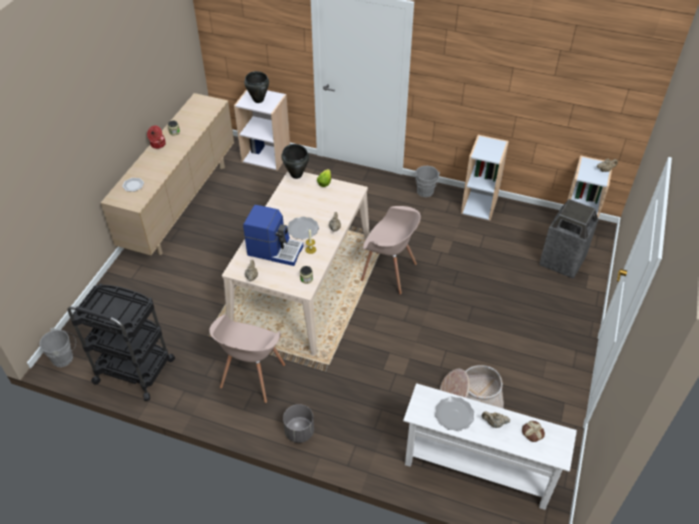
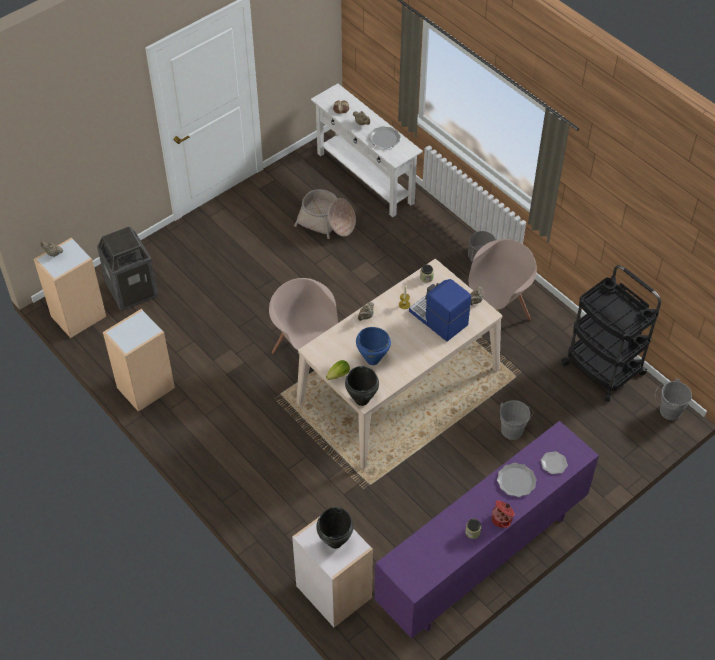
camera: 150 degrees left, 5 degrees up
beige cabinet [101,93,234,255] -> purple cabinet [375,421,599,639]
plate [287,217,319,239] -> plate moved to [497,463,537,497]
grey bucket [415,166,440,197] -> grey bucket moved to [500,400,534,440]
none -> blue cooking pot [356,327,391,365]

